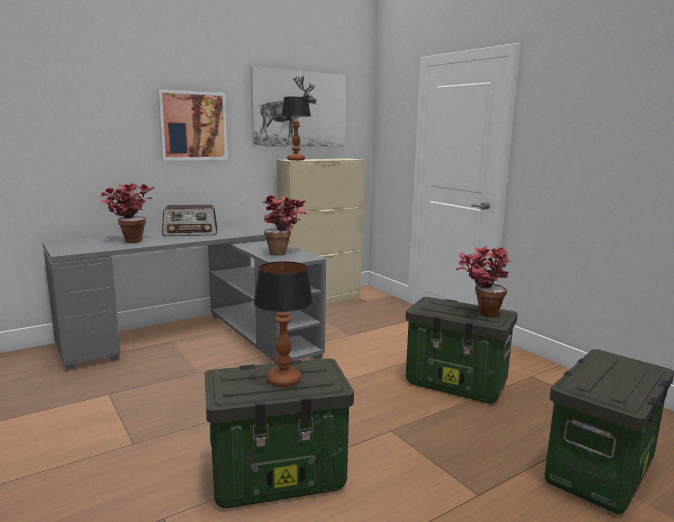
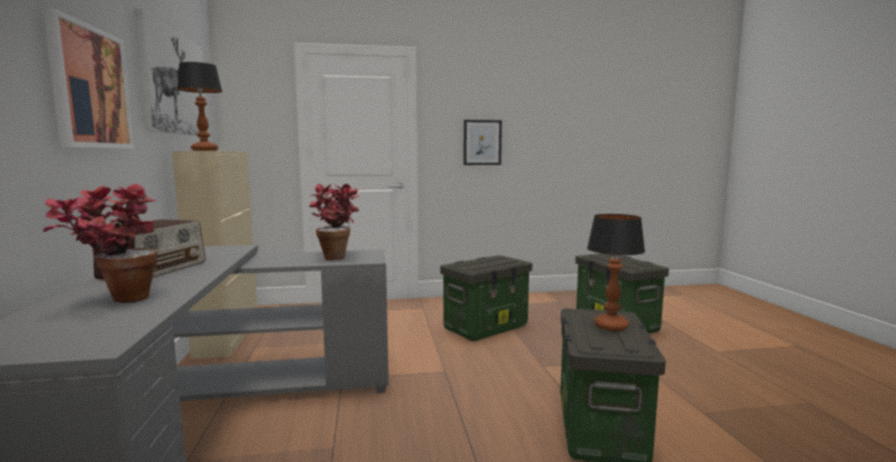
camera: 65 degrees left, 5 degrees down
potted plant [456,246,513,317] -> none
none -> picture [464,120,502,165]

